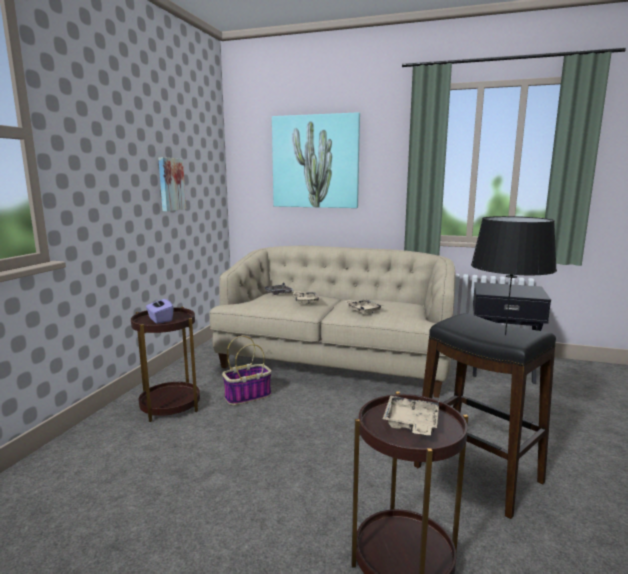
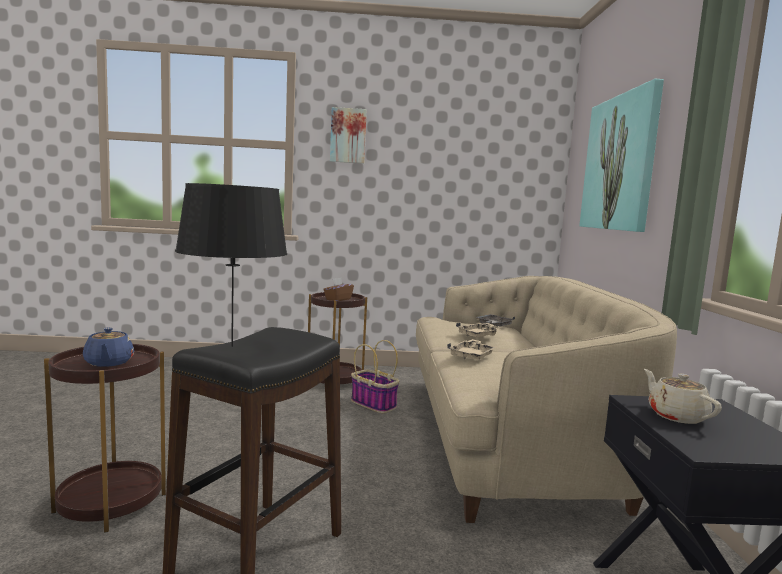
camera: 70 degrees right, 5 degrees down
purple tissue box [146,296,174,324] -> brown tissue box [323,278,354,301]
picture [158,157,186,211] -> picture moved to [330,107,367,163]
beige tray [383,396,440,435] -> blue teapot [83,327,134,367]
none -> beige teapot [644,369,722,424]

